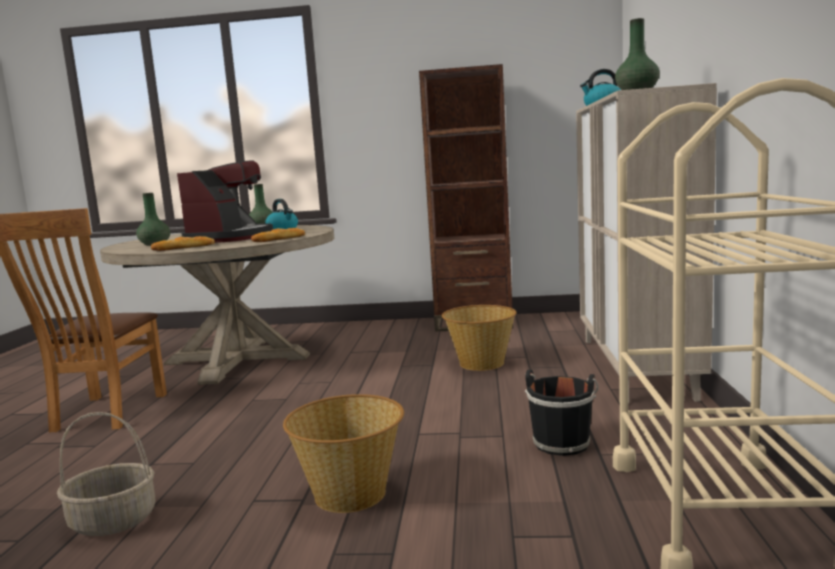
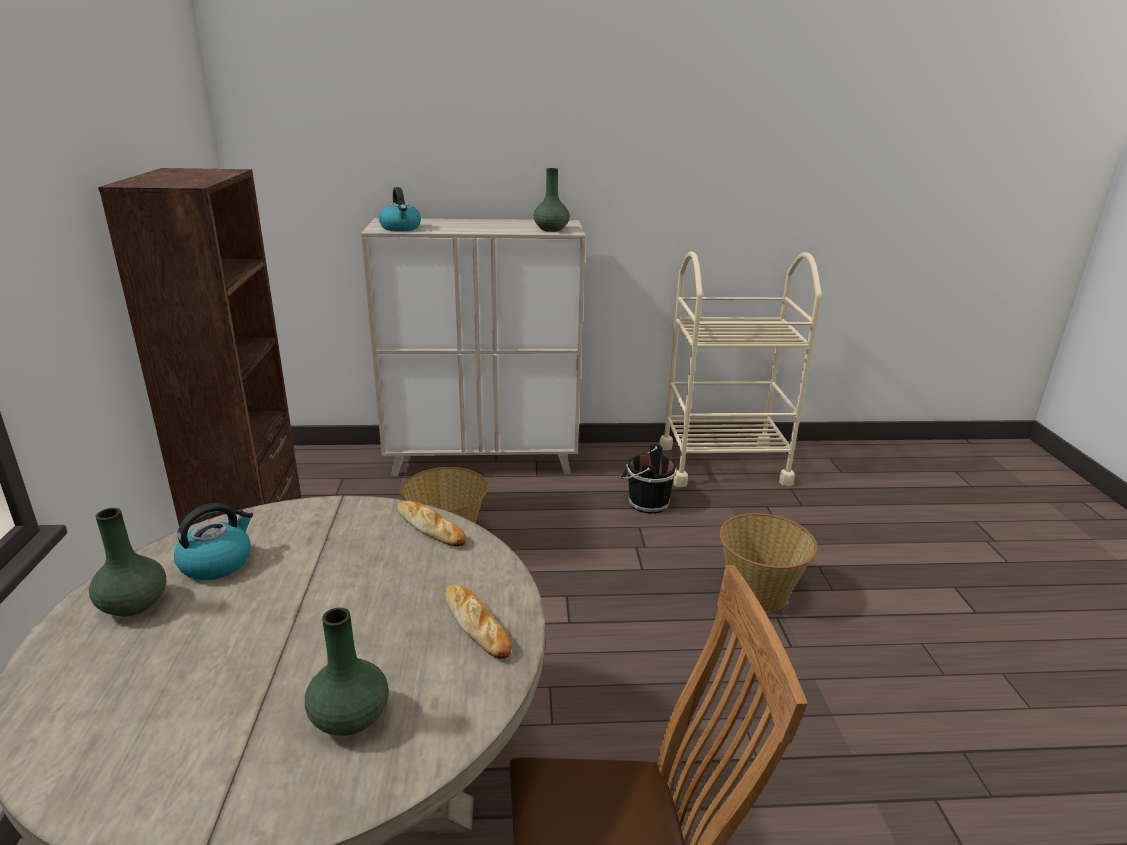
camera: 100 degrees left, 15 degrees up
basket [57,412,155,536] -> none
coffee machine [177,160,273,243] -> none

